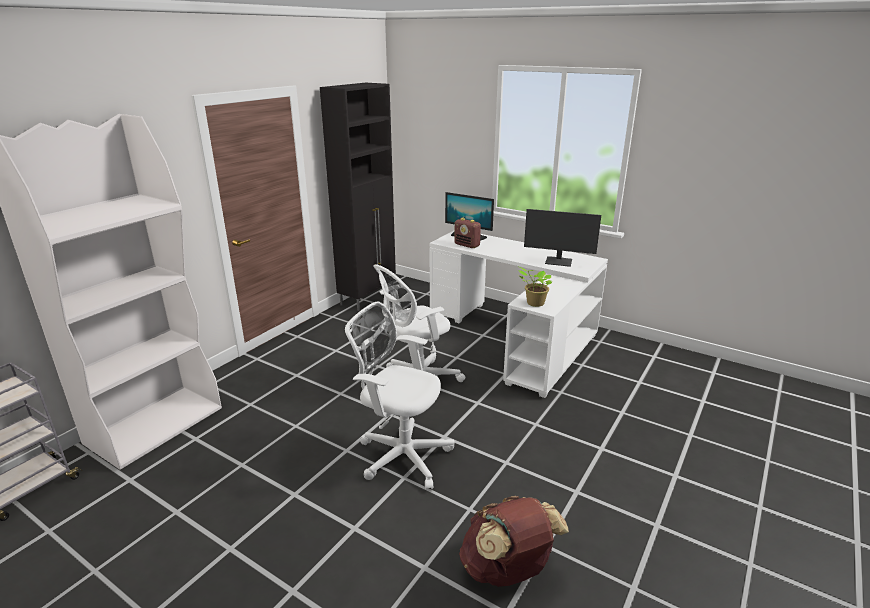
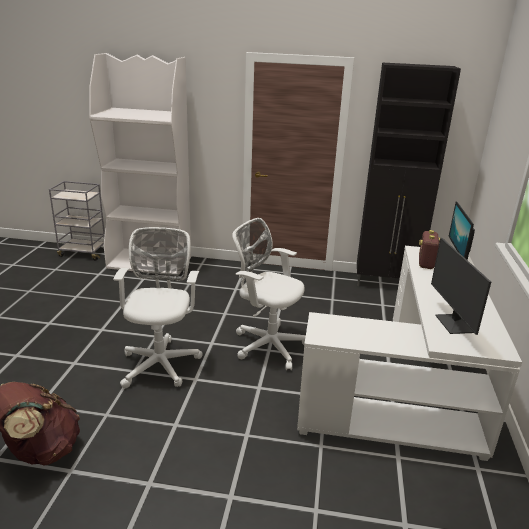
camera: 65 degrees right, 0 degrees up
potted plant [518,267,552,307] -> none

